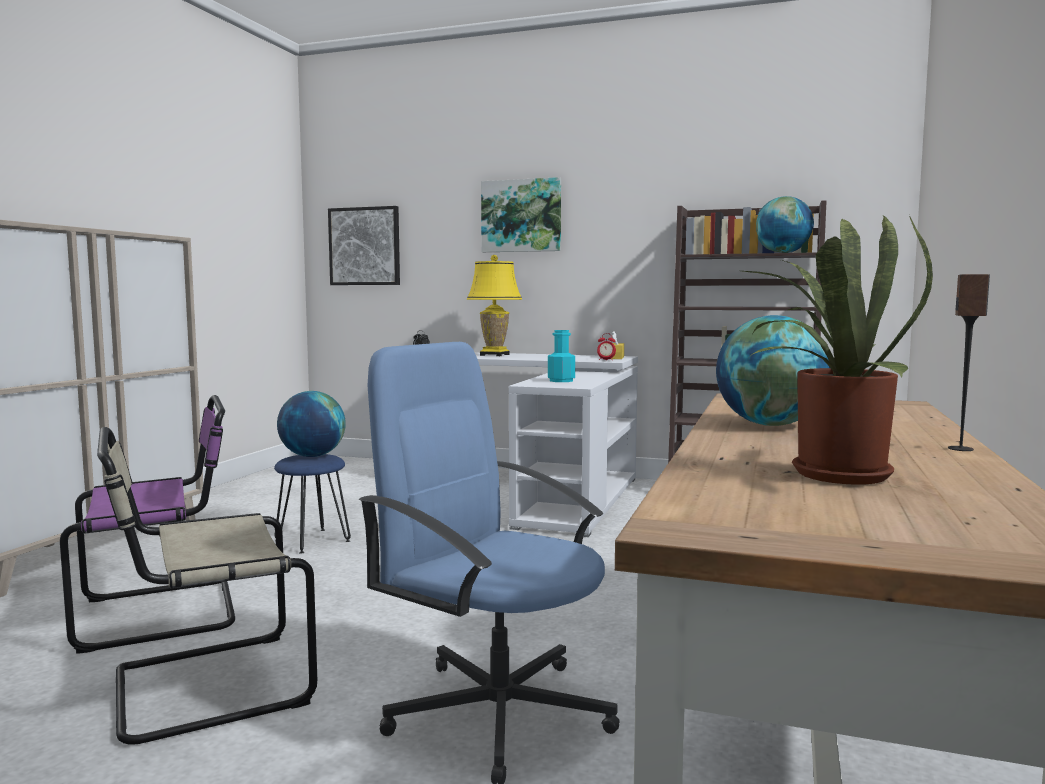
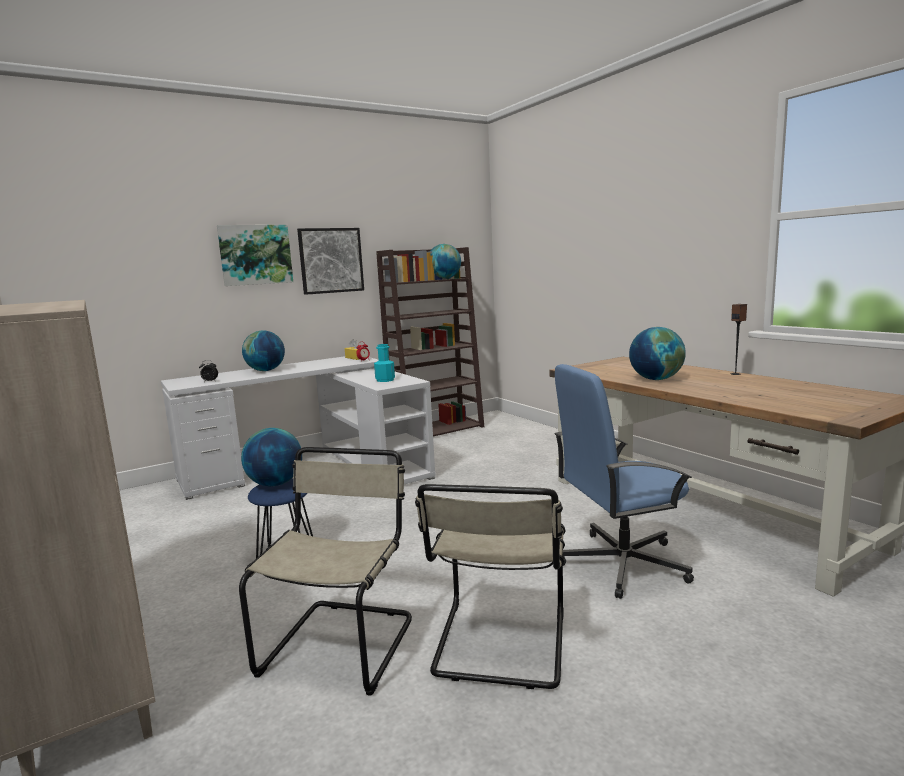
camera: 50 degrees left, 5 degrees up
purple chair [60,395,235,654] -> beige chair [239,447,412,696]
picture [328,206,400,285] -> picture moved to [297,228,364,295]
yellow table lamp [467,255,522,356] -> globe [242,330,285,371]
potted plant [743,216,933,485] -> none

